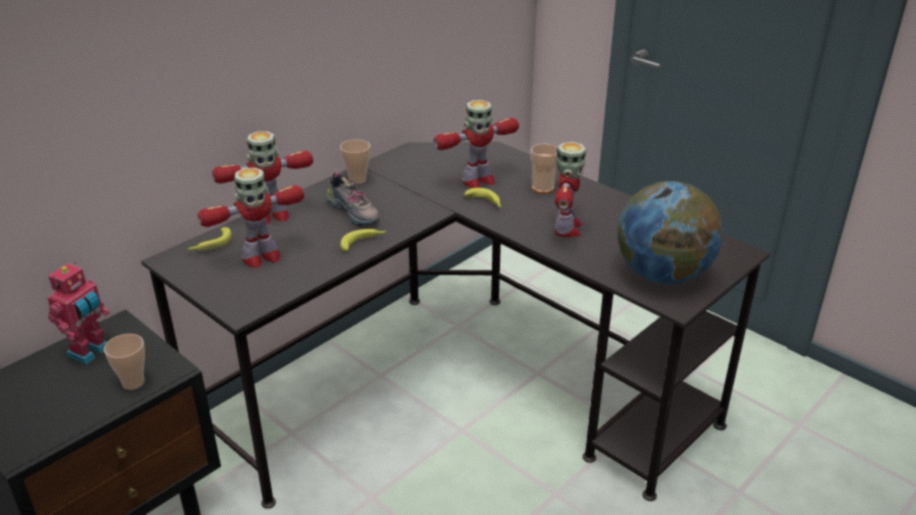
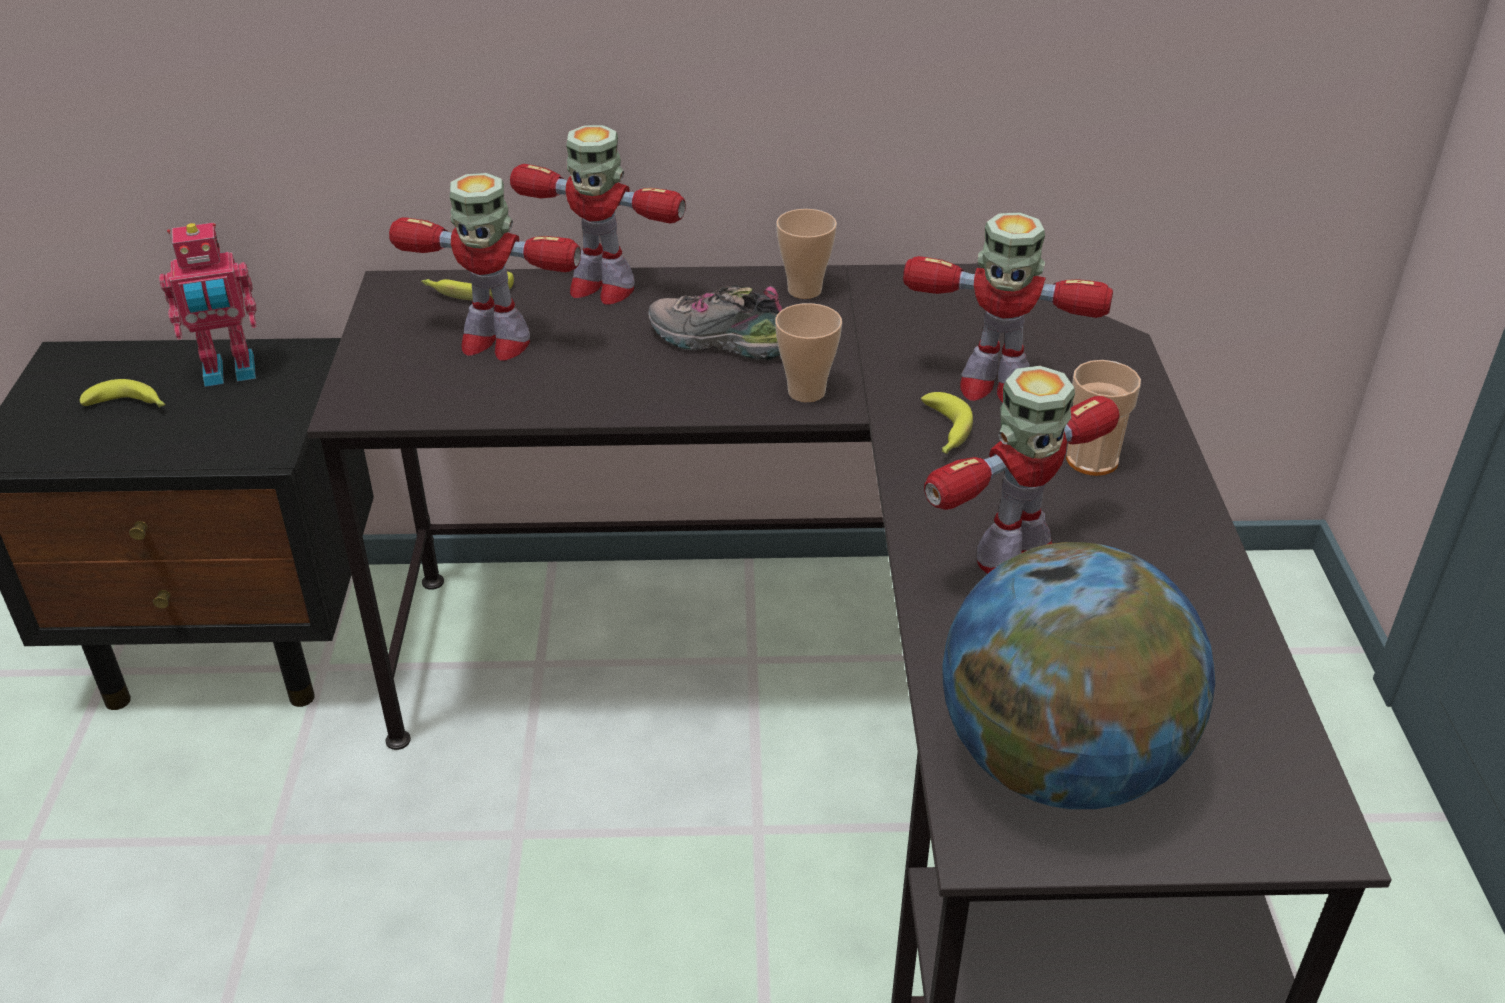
camera: 45 degrees right, 5 degrees up
cup [104,334,145,390] -> cup moved to [775,303,842,402]
shoe [326,172,380,227] -> shoe turned 105 degrees clockwise [648,285,782,360]
banana [340,229,387,252] -> banana moved to [80,379,165,408]

